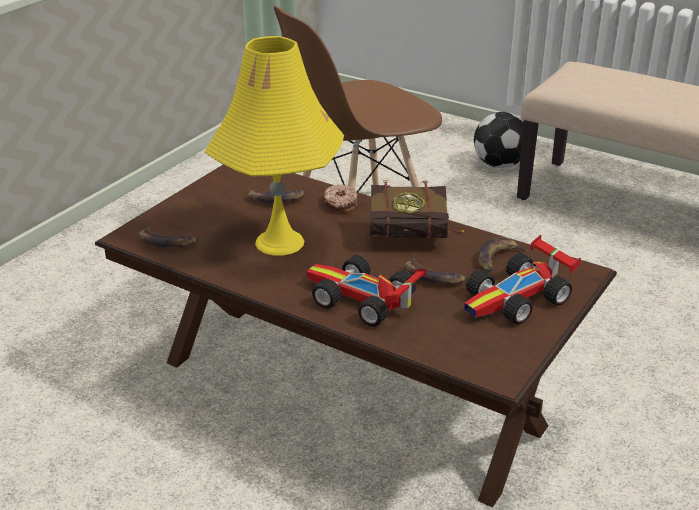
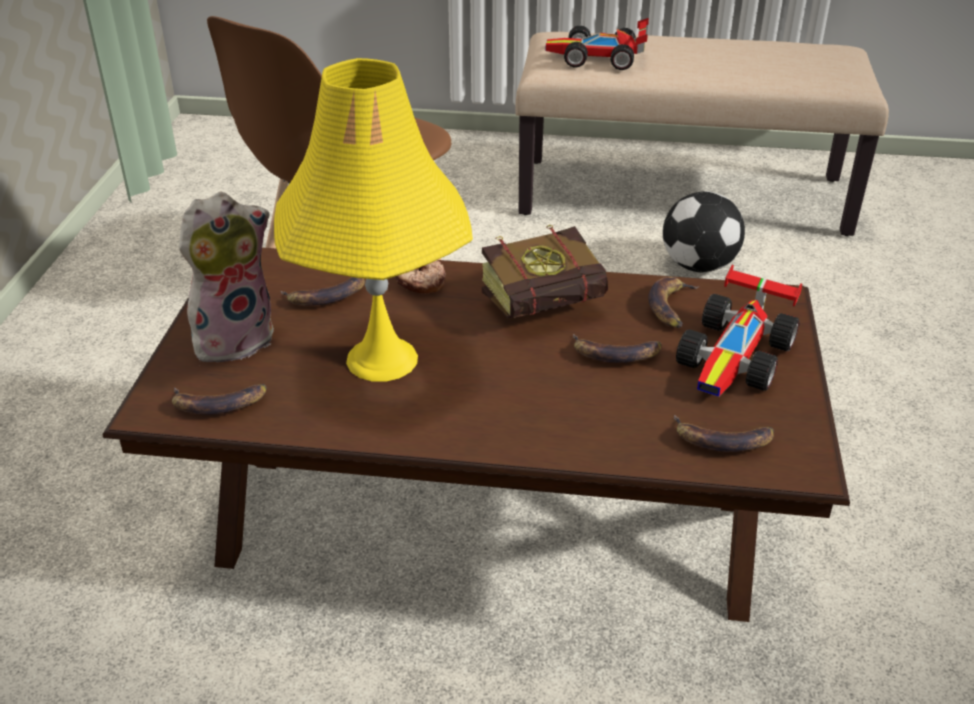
camera: 25 degrees left, 5 degrees up
toy car [306,255,427,326] -> toy car moved to [545,18,649,70]
football [474,112,524,168] -> football moved to [663,191,745,273]
none -> plush toy [179,192,274,366]
none -> banana [674,415,774,452]

